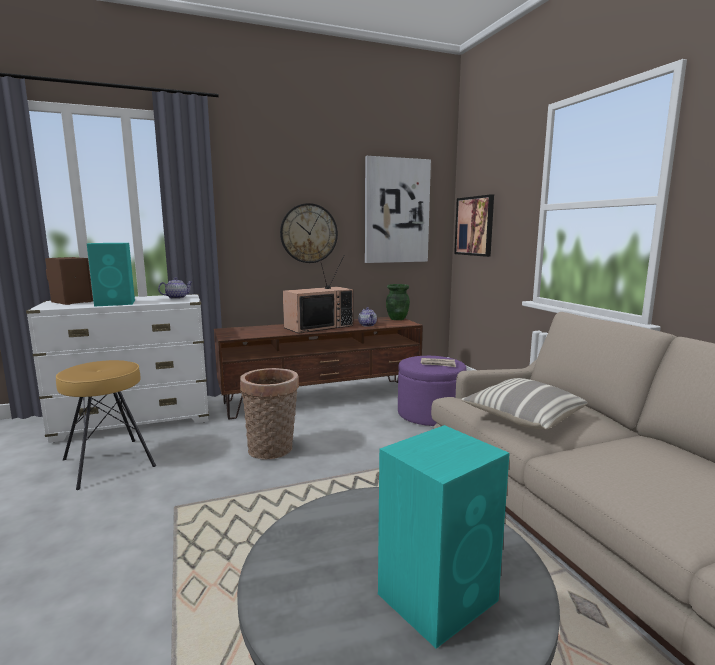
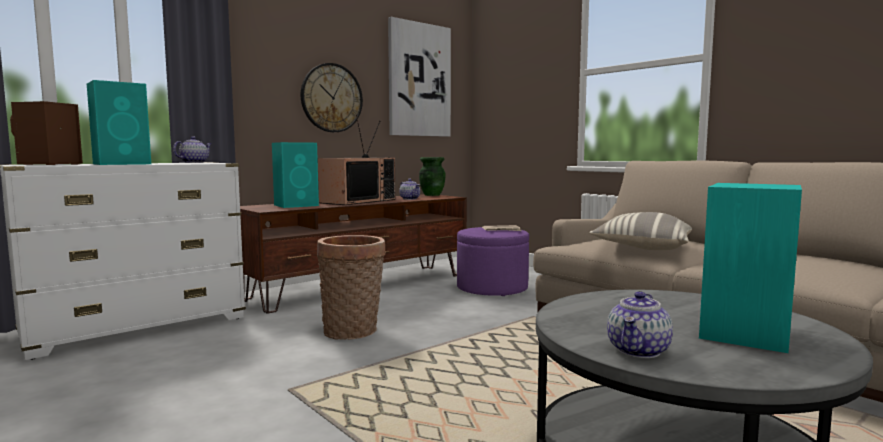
camera: 20 degrees left, 5 degrees down
brown stool [56,360,156,490] -> none
picture [454,194,494,257] -> none
none -> turquoise speaker [272,142,319,208]
none -> teapot [607,291,673,358]

